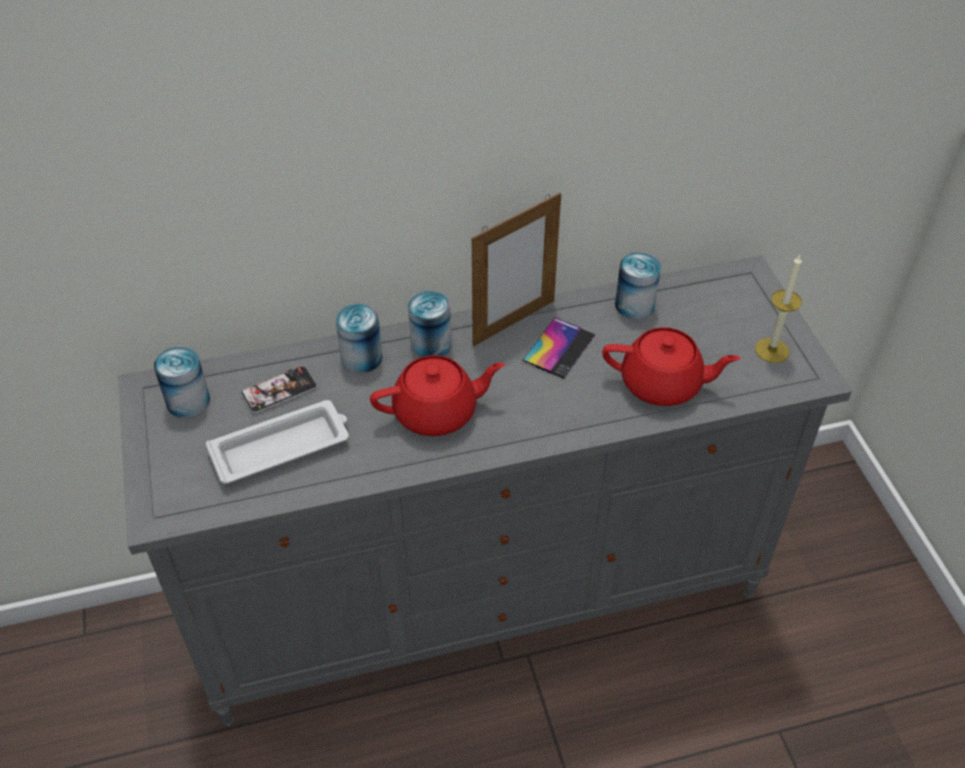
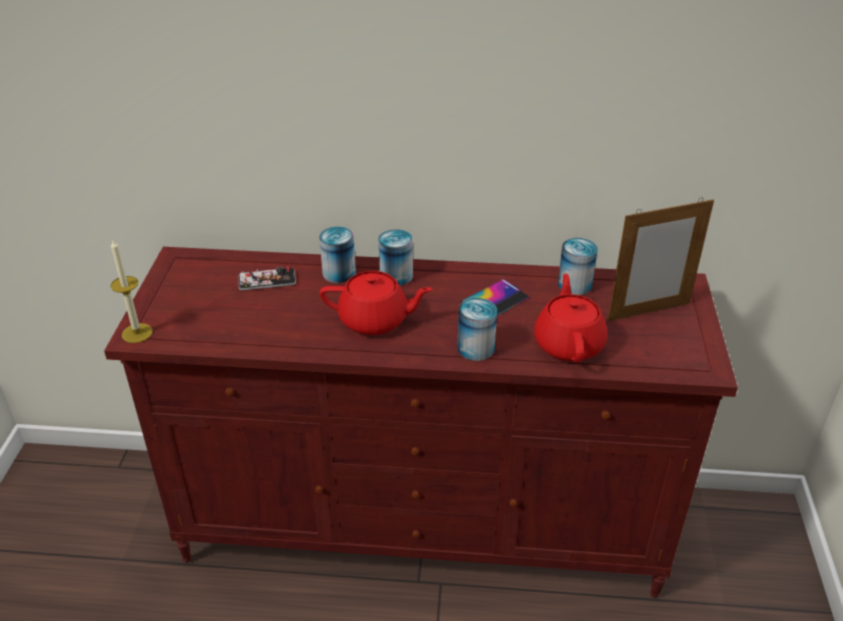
camera: 20 degrees right, 10 degrees down
grey dresser [118,255,852,726] -> red dresser [104,247,738,598]
can [154,346,210,418] -> can moved to [457,298,497,361]
white tray [206,400,349,484] -> none
picture frame [472,193,561,346] -> picture frame moved to [608,198,714,321]
red teapot [602,327,741,406] -> red teapot turned 120 degrees counterclockwise [534,273,607,362]
candle [755,254,802,363] -> candle moved to [111,240,153,343]

